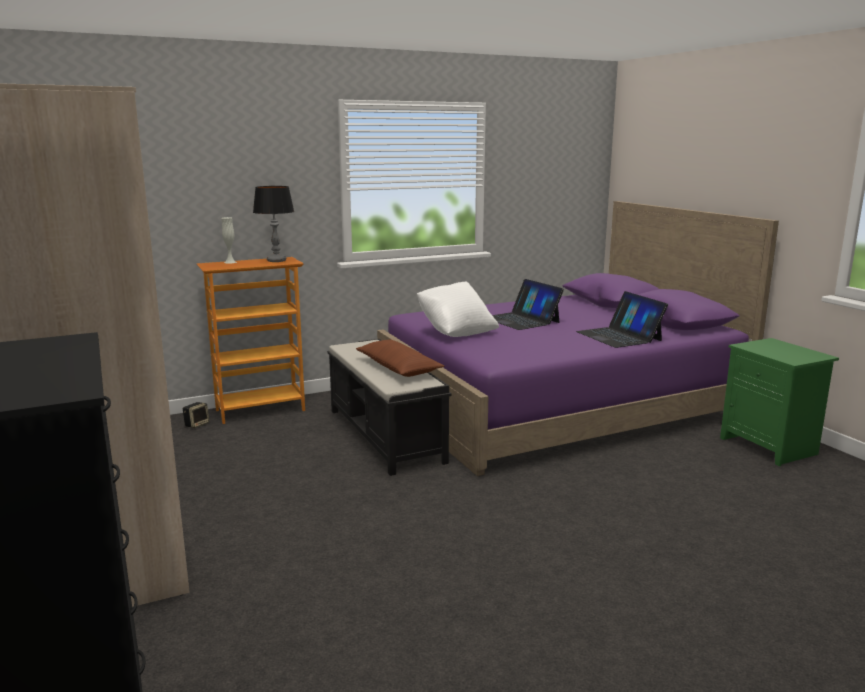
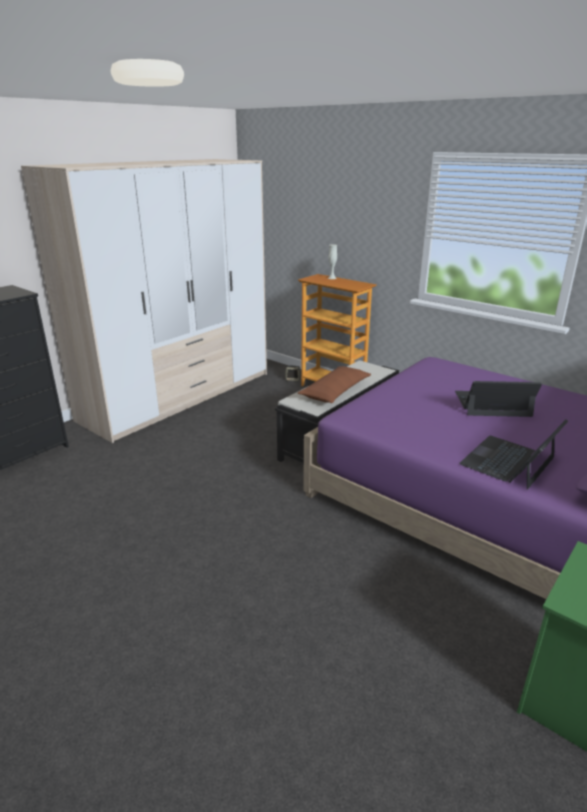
camera: 65 degrees right, 10 degrees up
table lamp [253,186,294,262] -> none
white pillow [417,282,499,337] -> none
laptop [492,279,564,330] -> laptop turned 60 degrees clockwise [455,381,542,417]

